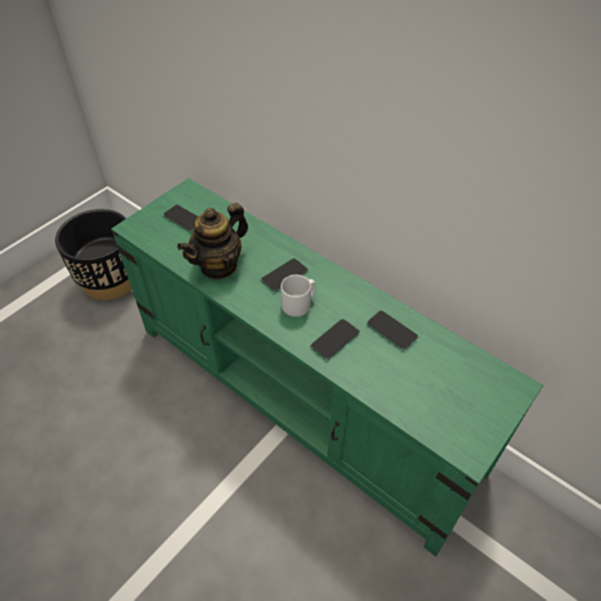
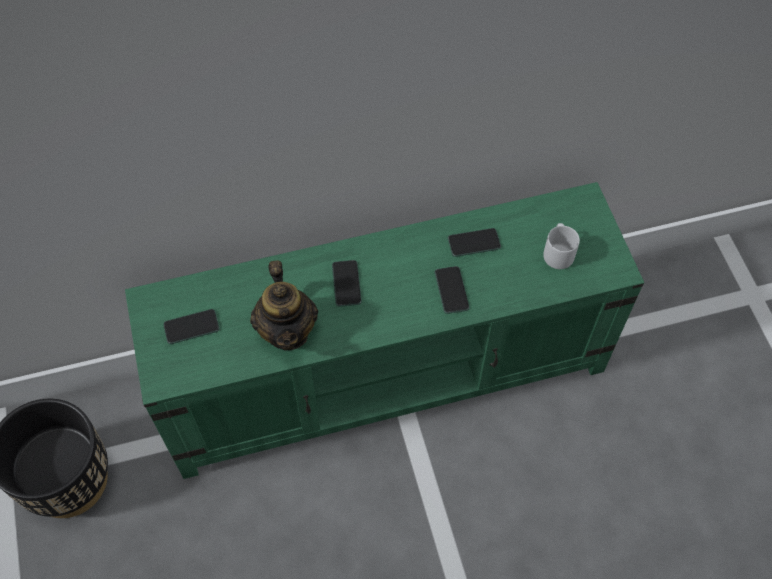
camera: 55 degrees left, 10 degrees up
grey mug [281,275,316,317] -> grey mug moved to [543,223,580,269]

